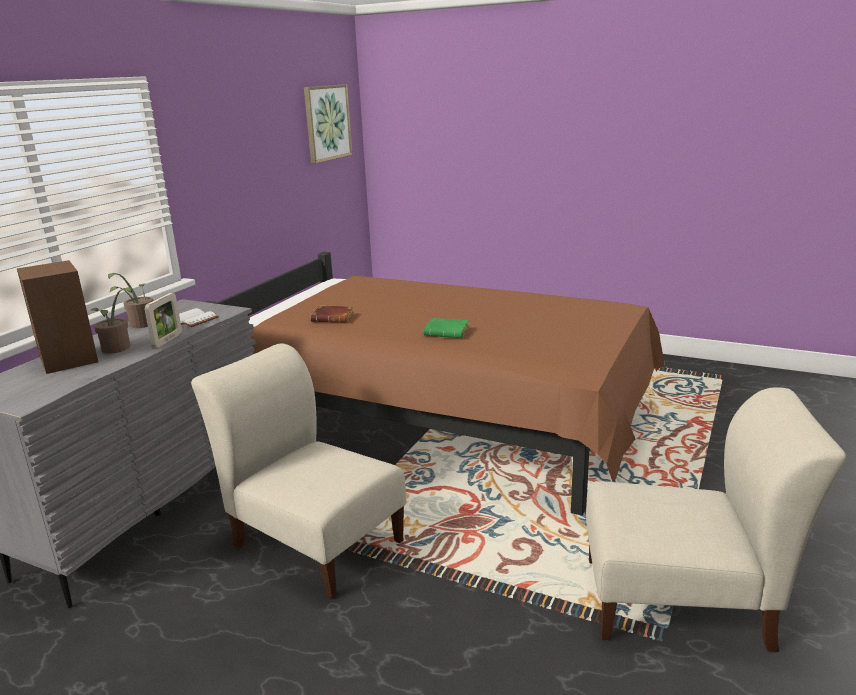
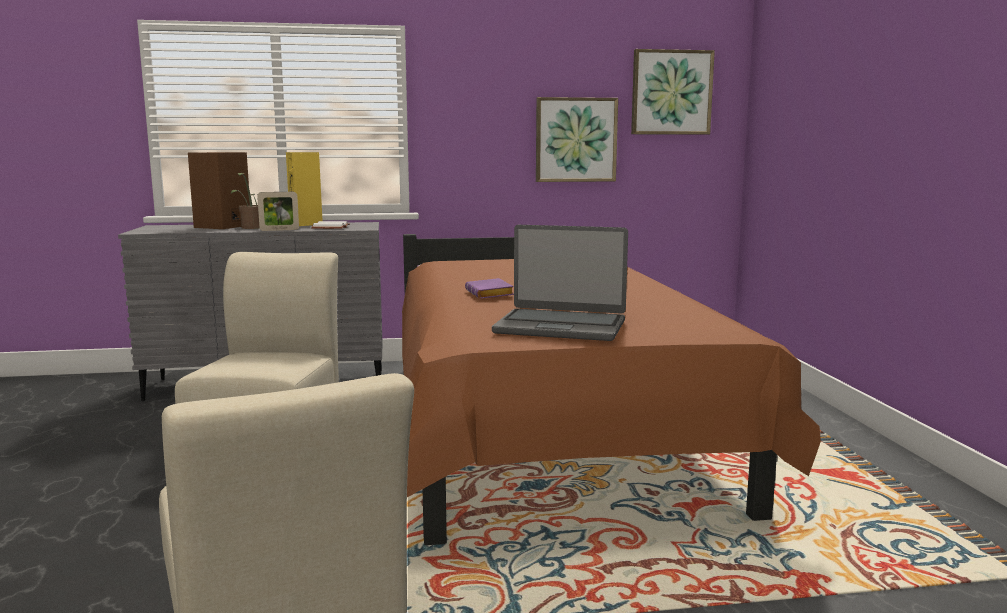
camera: 55 degrees right, 10 degrees down
potted plant [108,273,153,328] -> yellow speaker [286,152,322,226]
brown book [310,306,354,322] -> none
green book [423,318,469,338] -> purple book [465,278,514,299]
none -> laptop [492,225,628,341]
none -> picture [536,97,618,182]

